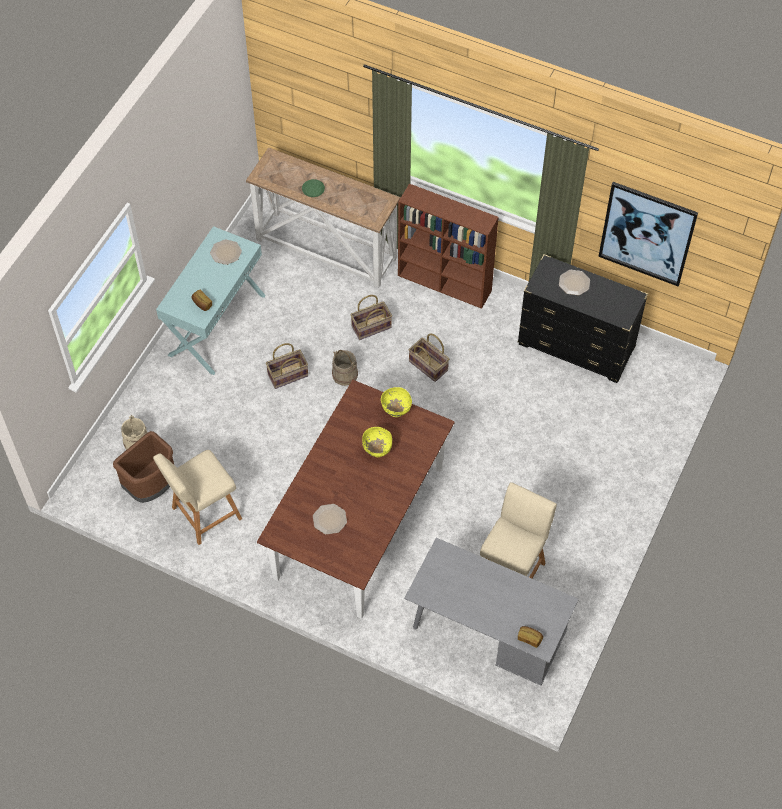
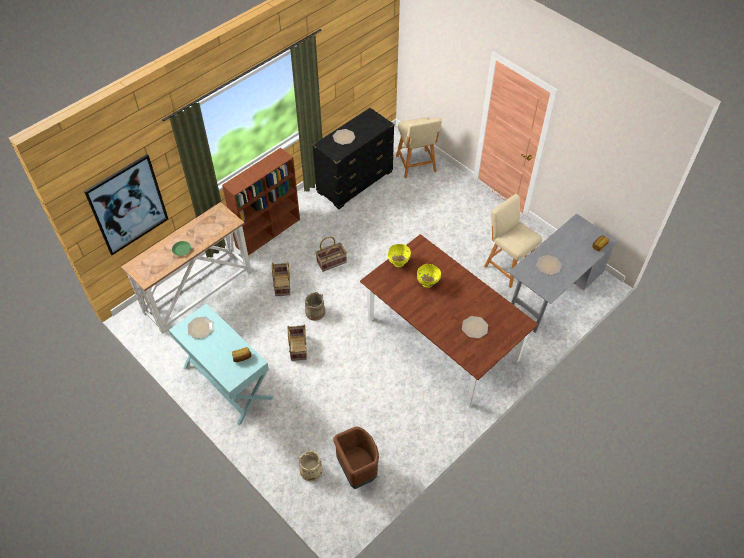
camera: 70 degrees left, 5 degrees down
beige stool [153,450,242,545] -> beige stool moved to [396,117,442,178]
picture [598,182,698,286] -> picture moved to [84,154,168,255]
none -> plate [536,255,562,275]

